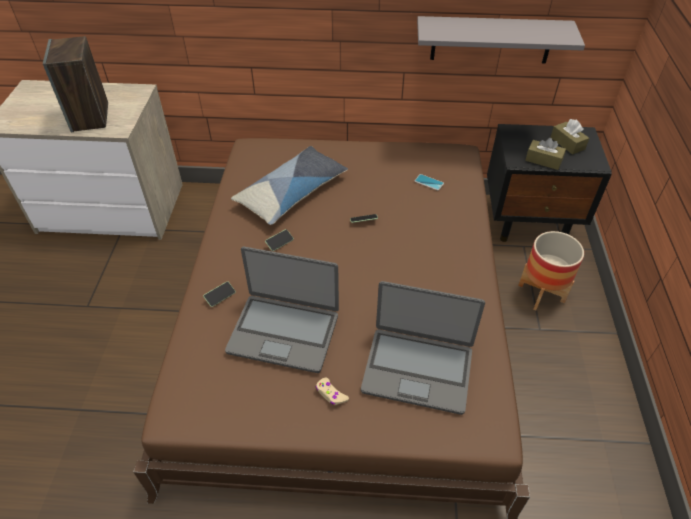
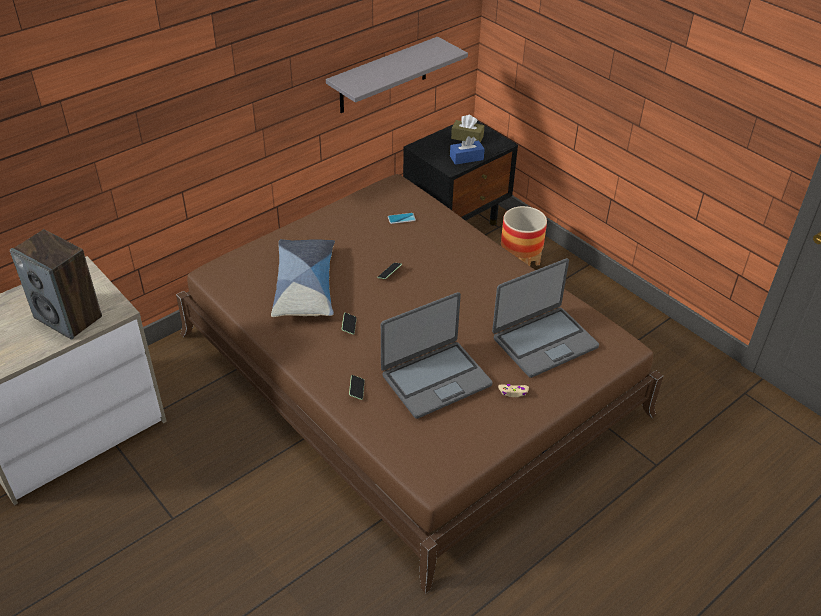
camera: 45 degrees left, 5 degrees down
brown tissue box [525,138,566,170] -> blue tissue box [450,136,485,165]

